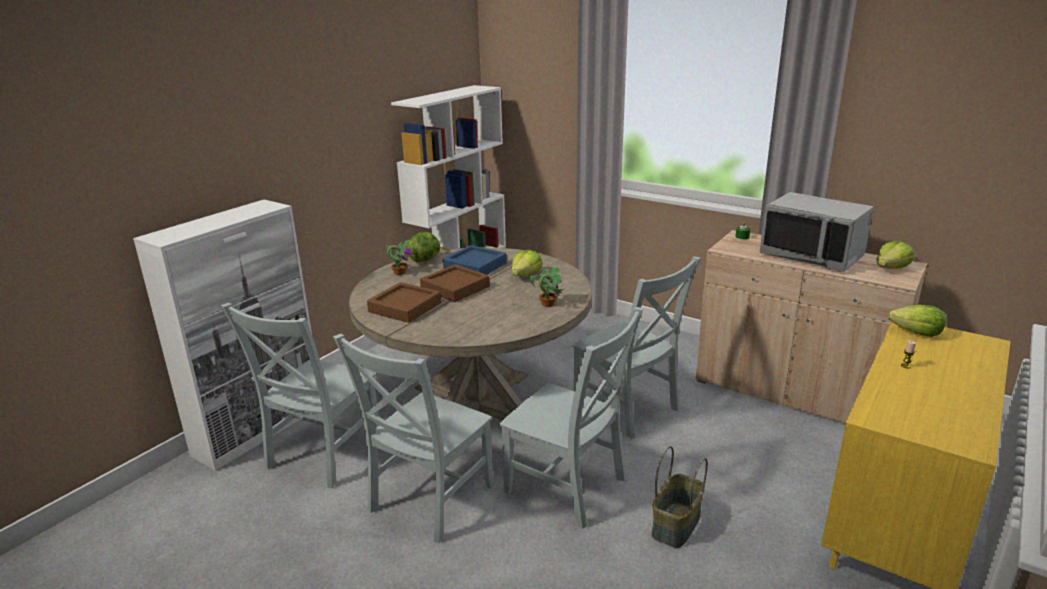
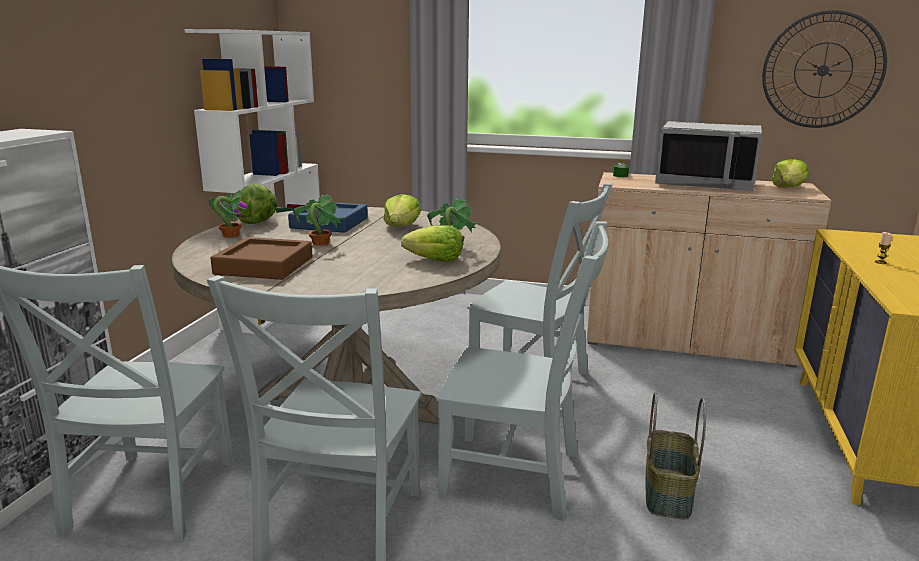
camera: 20 degrees left, 5 degrees down
brown tray [420,264,490,302] -> potted plant [293,194,344,246]
lettuce [888,305,946,337] -> lettuce moved to [401,225,463,262]
none -> wall clock [762,10,887,128]

